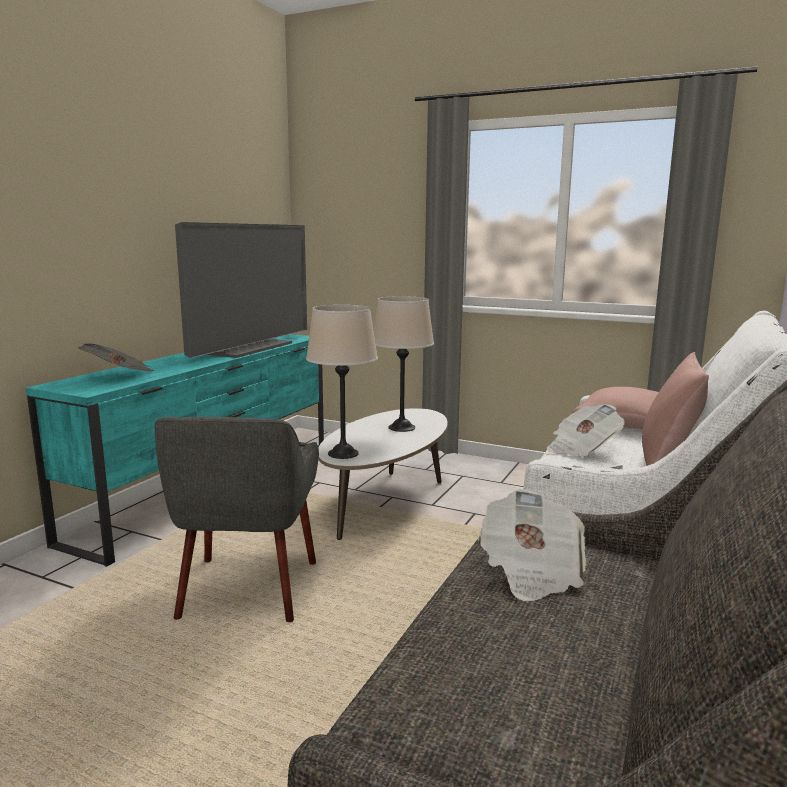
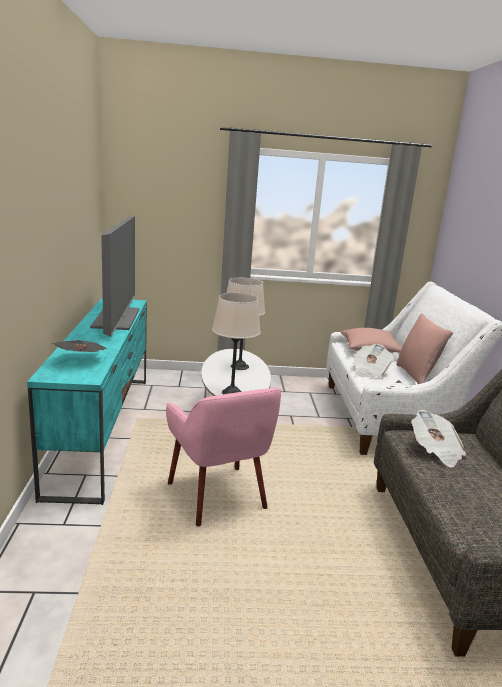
camera: 30 degrees left, 5 degrees up
grey armchair [155,417,319,622] -> pink armchair [166,388,281,526]

